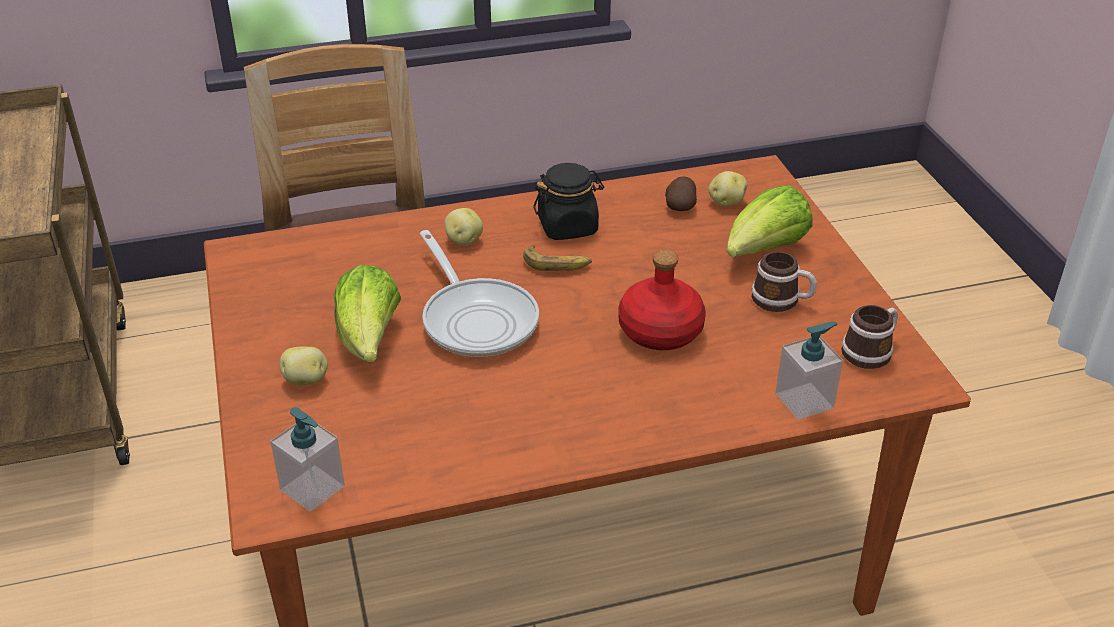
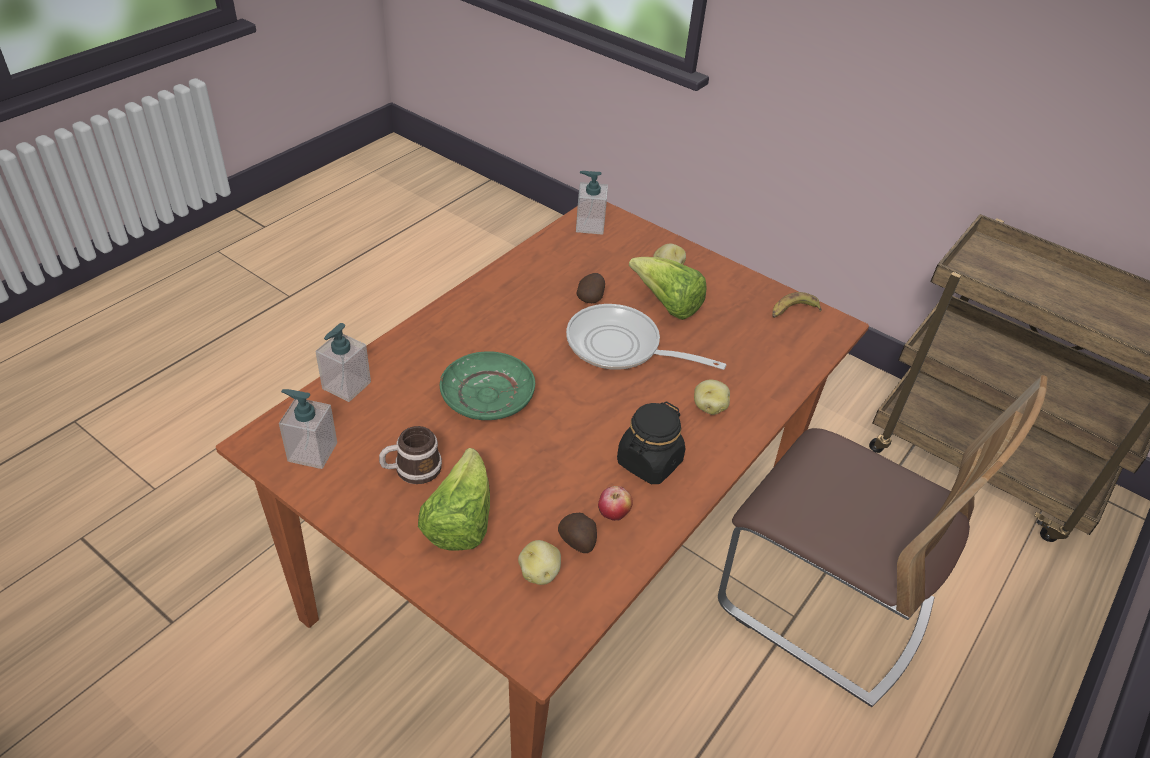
camera: 140 degrees right, 5 degrees up
banana [523,245,592,271] -> banana moved to [772,292,822,318]
red bottle [618,250,706,350] -> green plate [440,351,535,420]
mug [842,305,898,369] -> soap dispenser [279,389,337,469]
none -> potato [576,273,605,303]
none -> apple [598,486,633,521]

